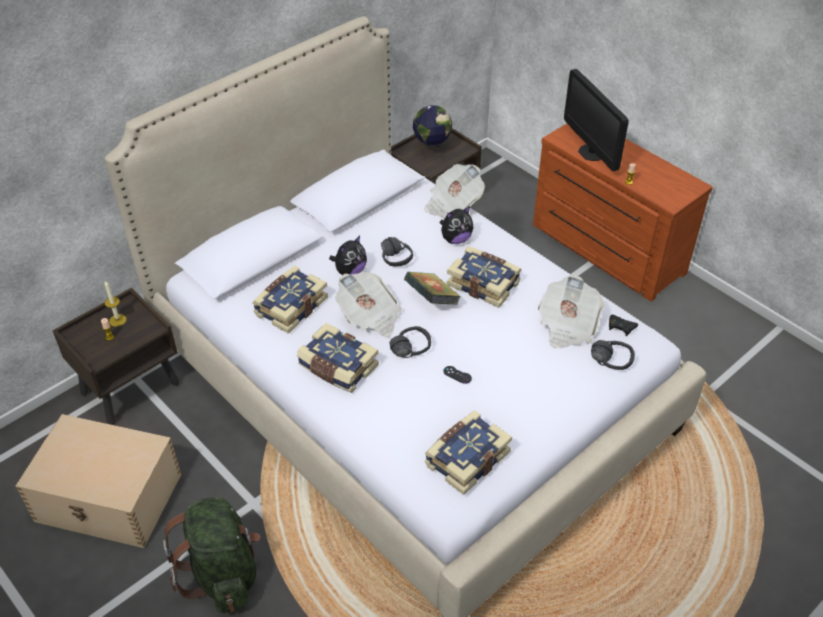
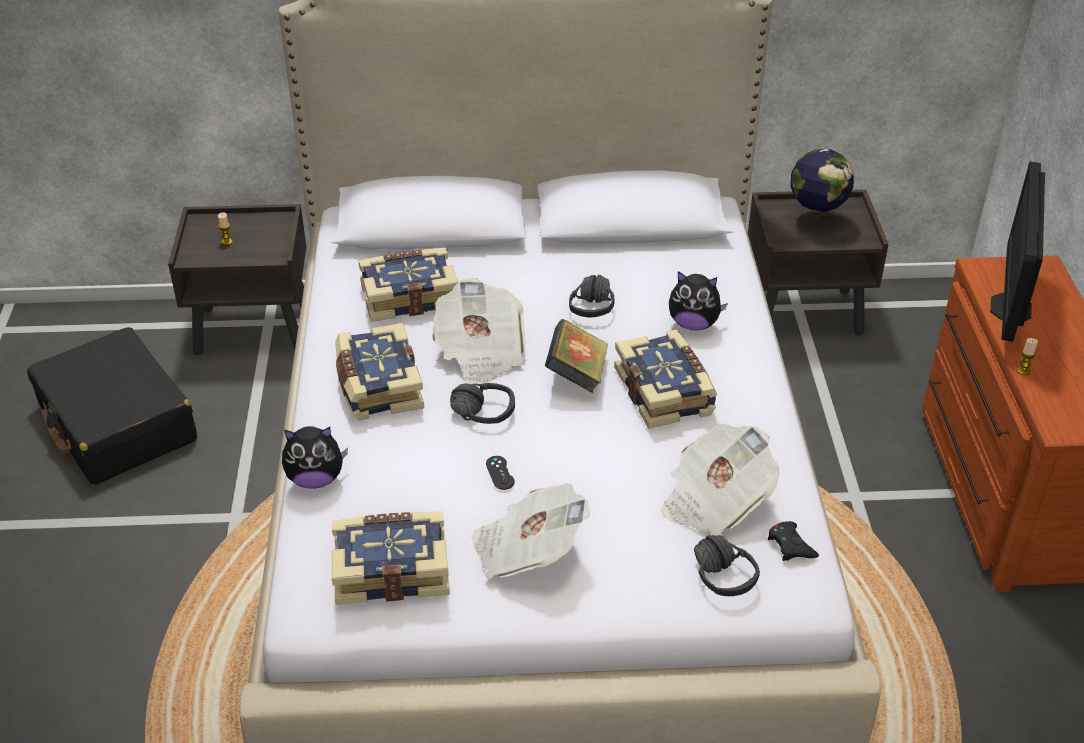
camera: 40 degrees right, 5 degrees down
beige storage box [16,414,181,548] -> black suitcase [27,327,197,485]
candle [105,280,127,327] -> none
green backpack [163,497,260,613] -> none
plush toy [329,236,367,275] -> plush toy moved to [282,426,348,489]
newspaper [424,164,485,219] -> newspaper moved to [471,483,590,579]

